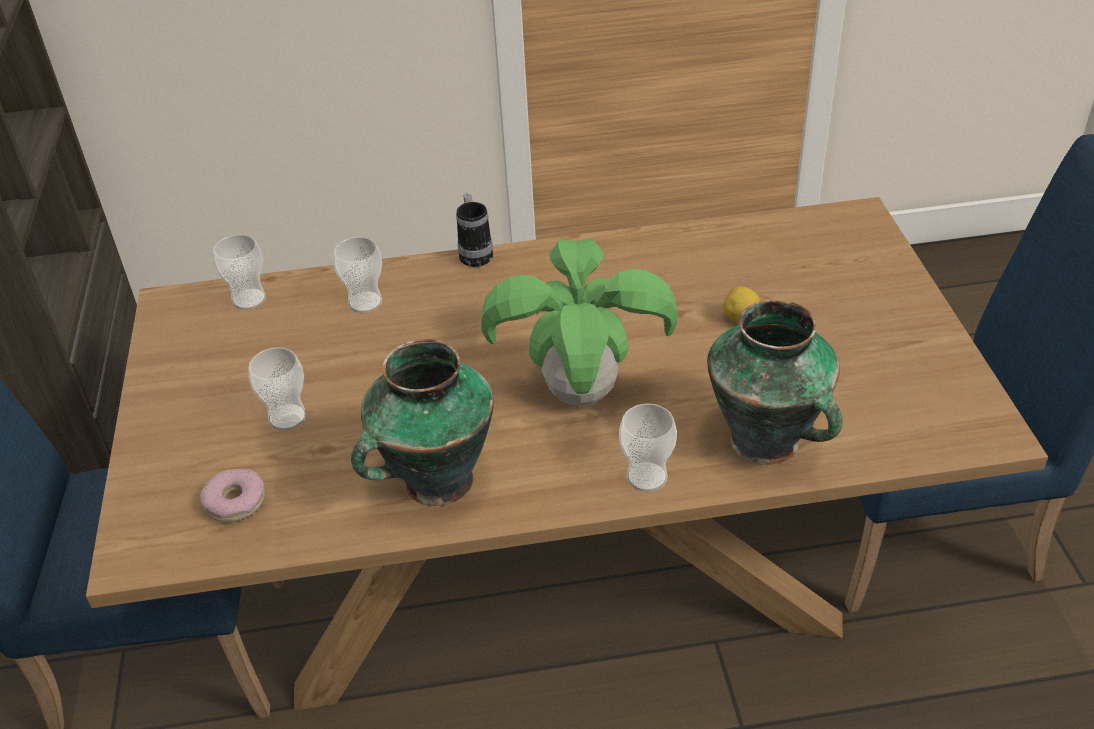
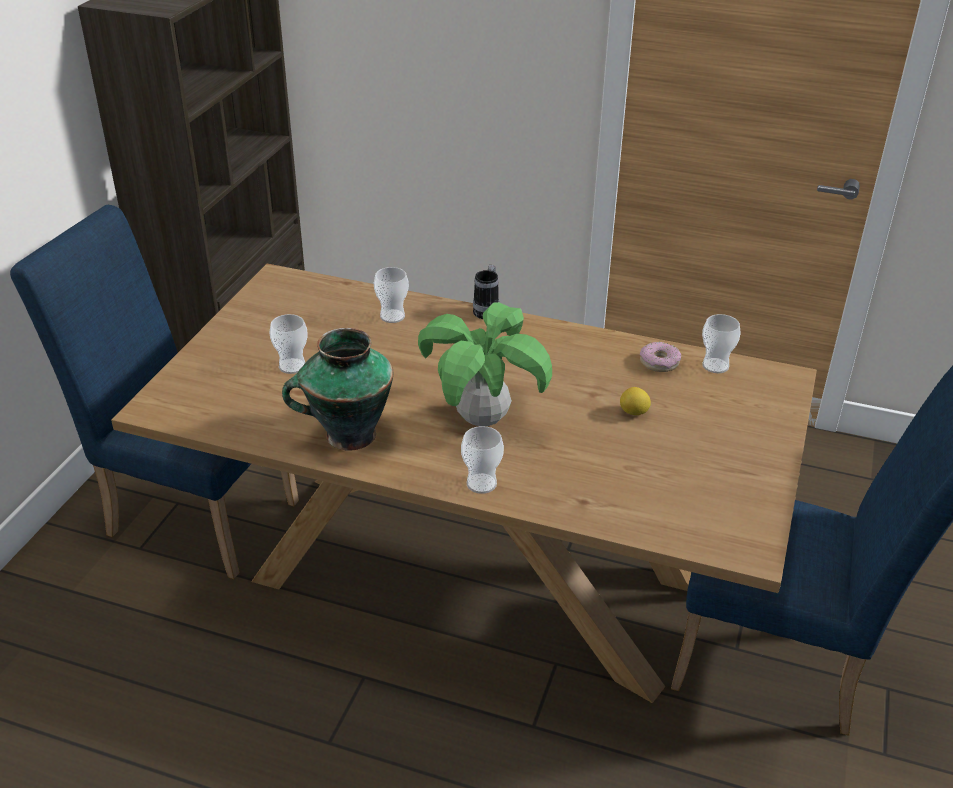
camera: 25 degrees right, 5 degrees down
donut [200,469,265,523] -> donut moved to [640,342,681,372]
cup [213,234,266,310] -> cup moved to [702,314,741,373]
vase [707,300,843,465] -> none

